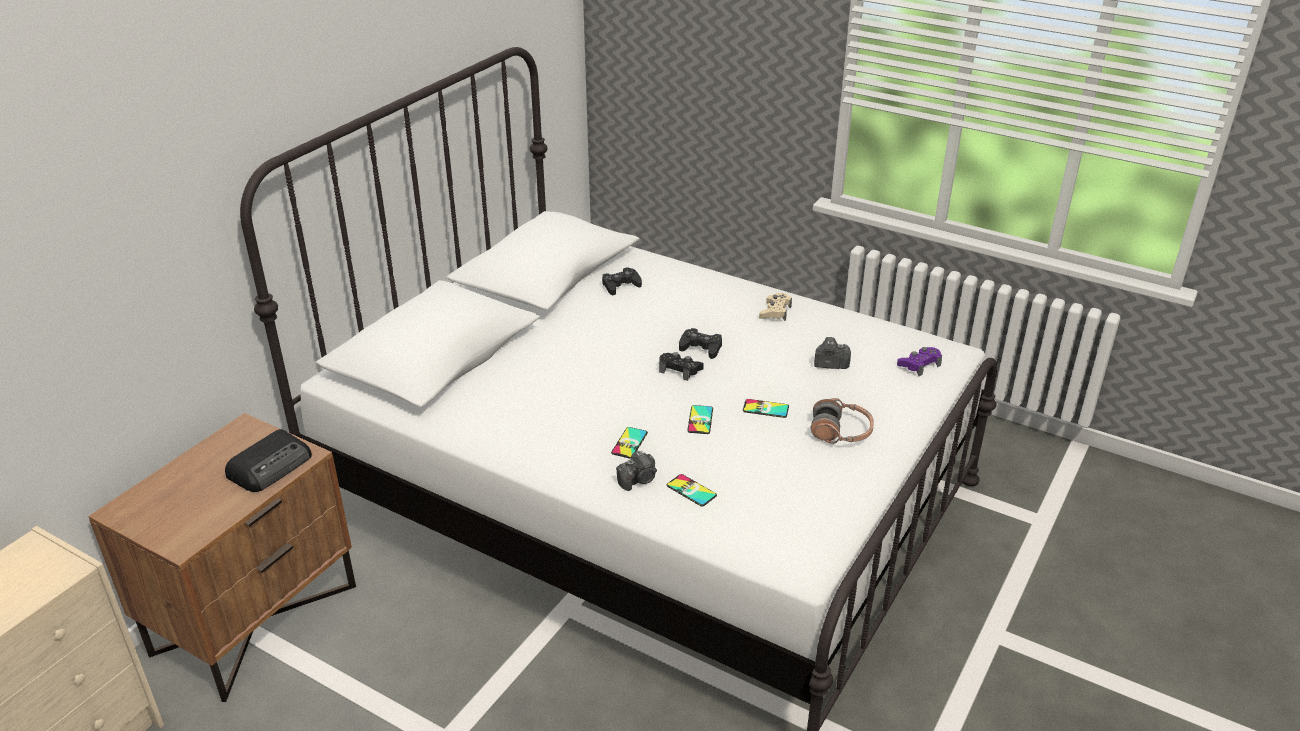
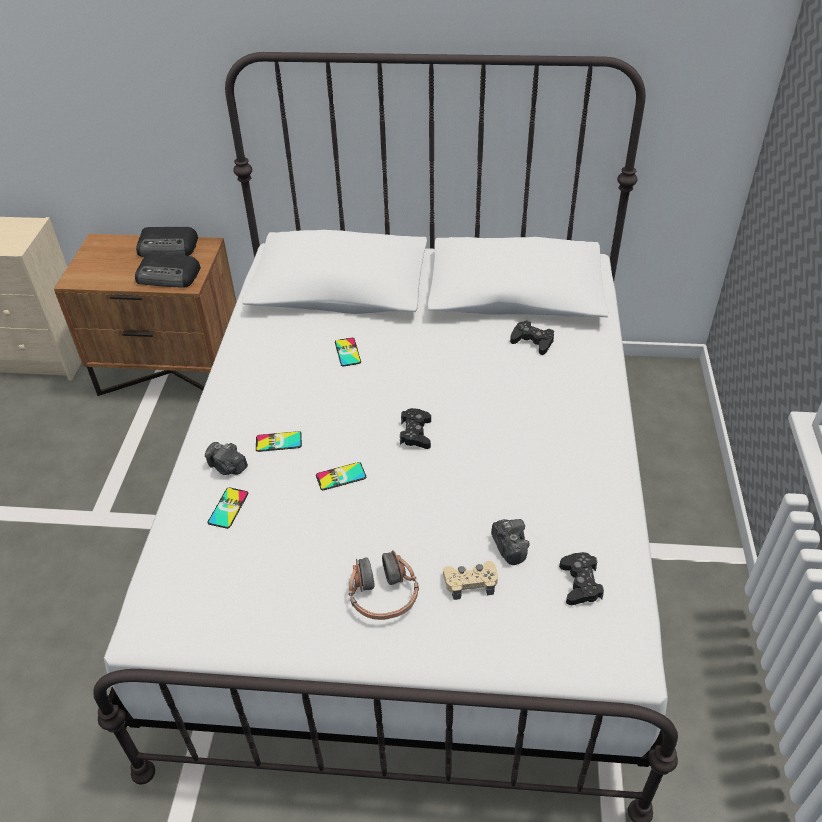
camera: 65 degrees right, 10 degrees up
black game controller [679,328,722,359] -> black game controller moved to [559,552,604,605]
phone [743,399,789,418] -> phone moved to [335,338,361,367]
beige game controller [759,293,792,321] -> beige game controller moved to [443,561,498,600]
purple game controller [897,347,942,376] -> none
none -> radio [136,227,198,257]

